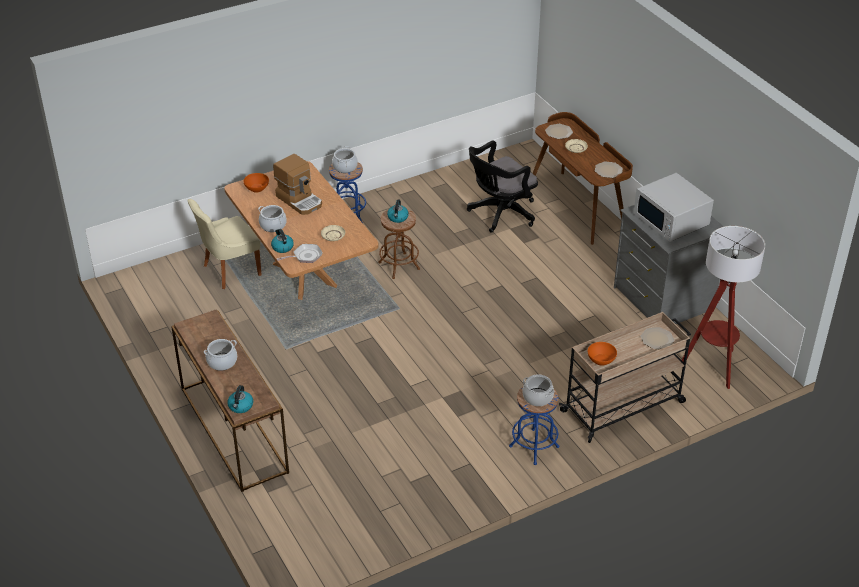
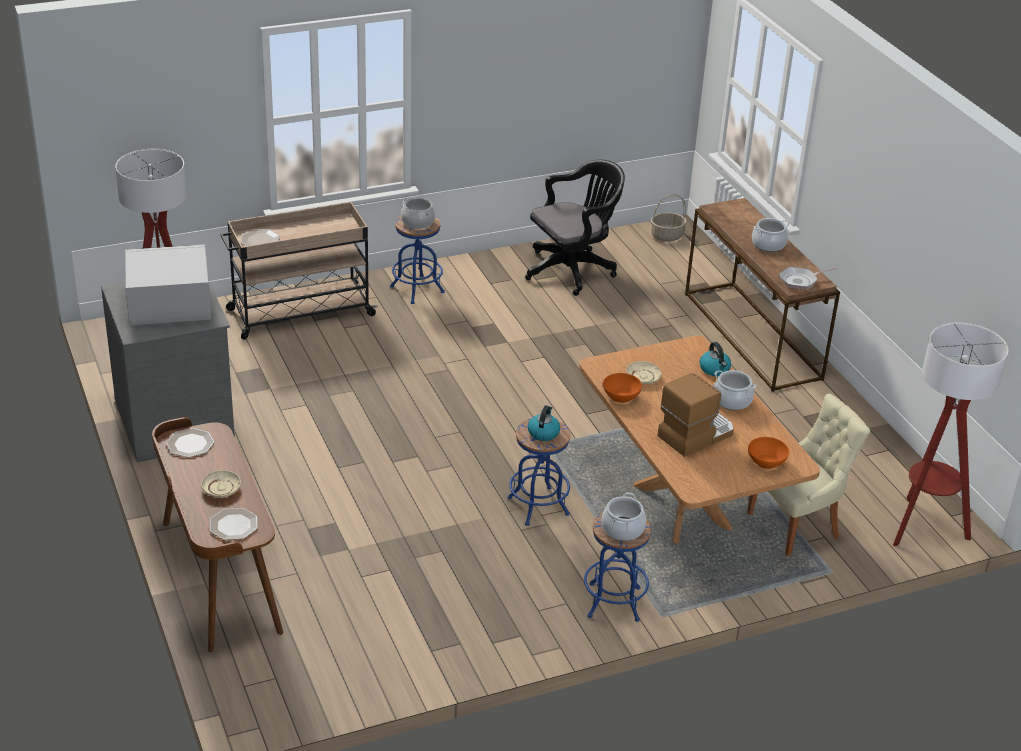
camera: 175 degrees left, 5 degrees down
kettle [227,385,253,413] -> none
coffee machine [273,154,322,215] -> coffee machine turned 90 degrees clockwise [658,373,734,457]
frying pan [277,244,322,263] -> frying pan moved to [779,267,838,290]
brown stool [378,209,420,279] -> blue stool [508,419,570,526]
black office chair [467,140,538,233] -> black office chair moved to [525,160,625,296]
orange bowl [588,342,617,366] -> orange bowl moved to [603,373,642,403]
white microwave [634,173,714,242] -> white microwave turned 75 degrees counterclockwise [125,245,211,325]
none -> basket [651,194,687,242]
none -> floor lamp [893,323,1009,547]

